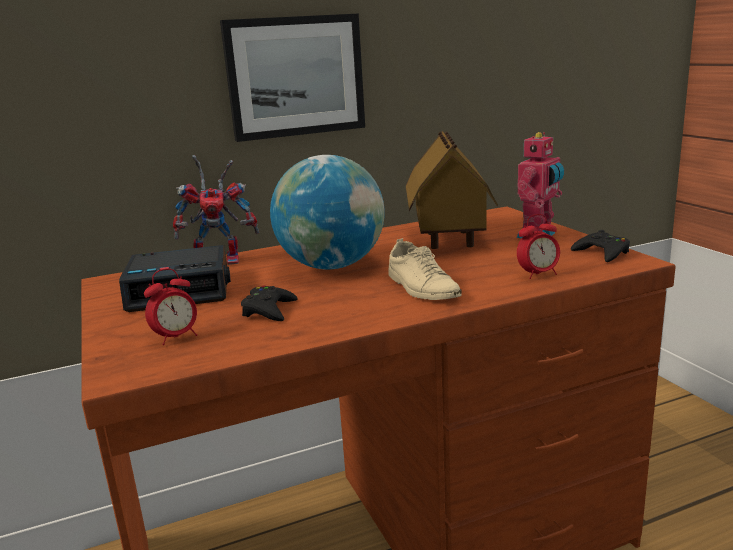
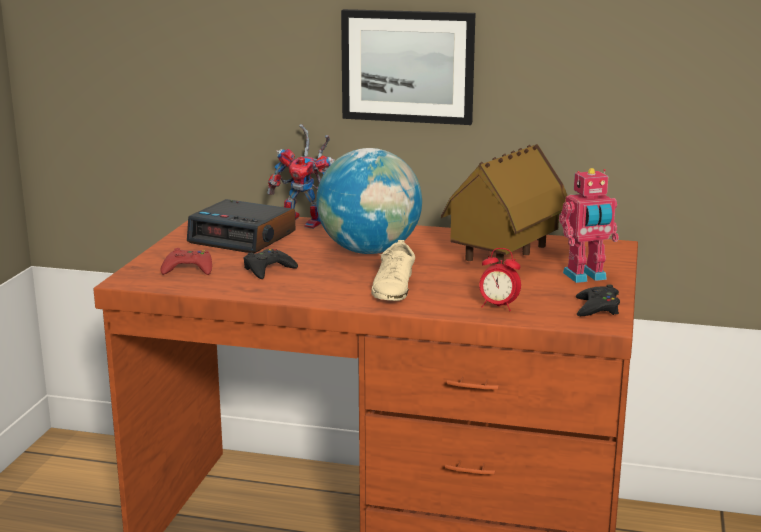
camera: 35 degrees right, 0 degrees up
alarm clock [144,268,197,345] -> red game controller [160,248,212,275]

